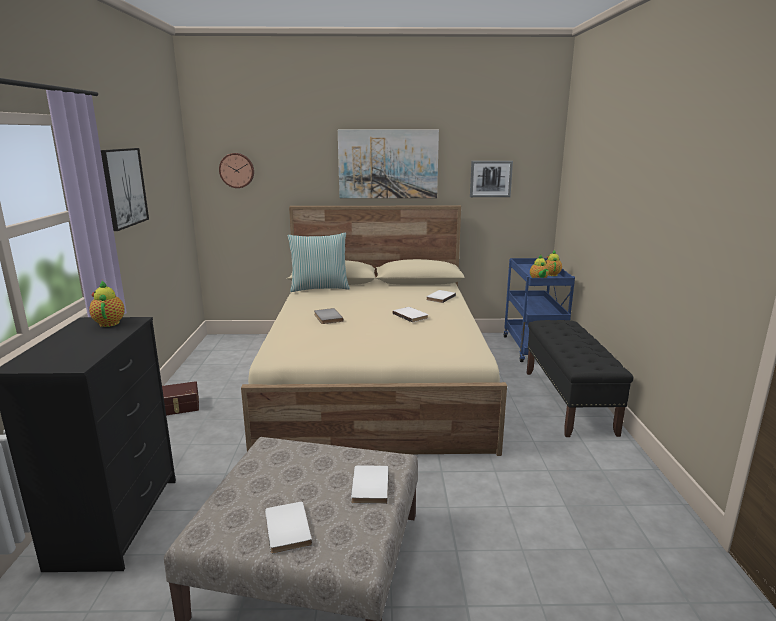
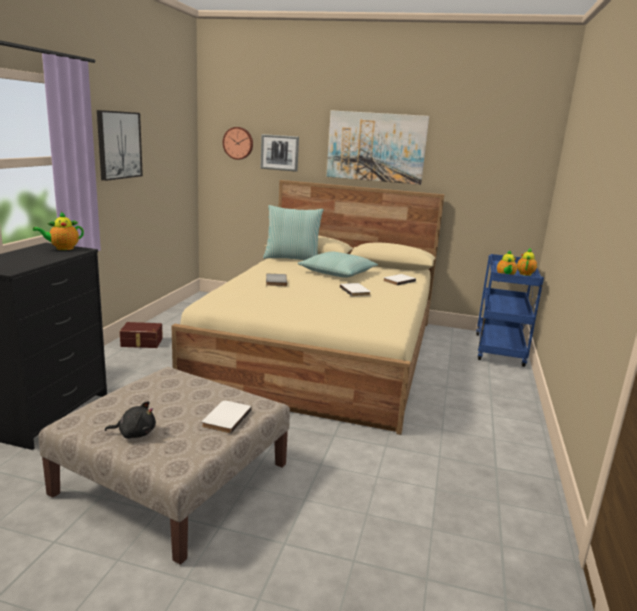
camera: 15 degrees right, 0 degrees up
teapot [89,280,125,327] -> teapot turned 120 degrees counterclockwise [33,212,84,250]
white book [265,501,312,554] -> black plush toy [105,401,156,439]
picture [470,161,513,197] -> picture moved to [261,134,299,172]
black bench [527,320,634,437] -> none
none -> pillow [298,251,378,278]

